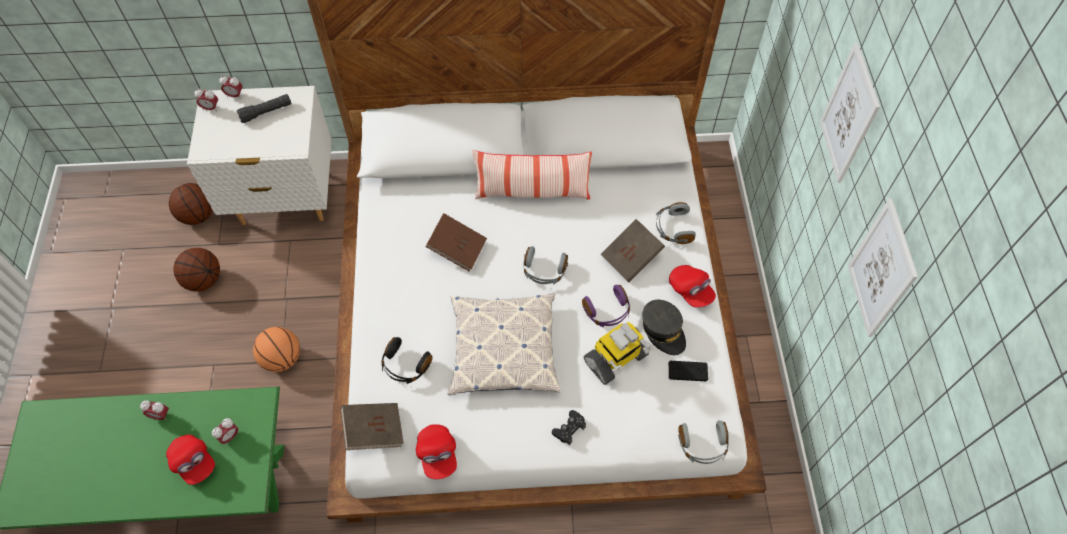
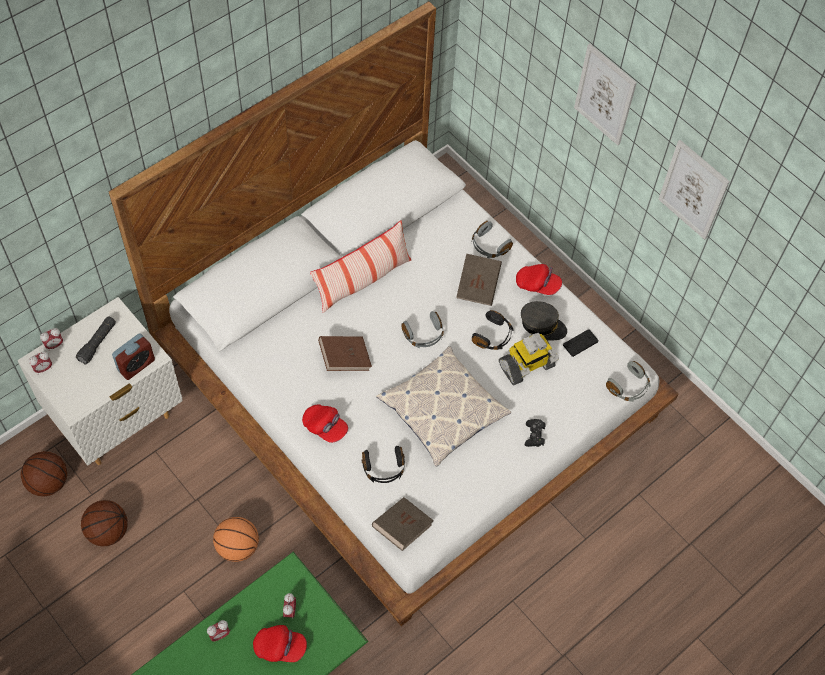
camera: 40 degrees left, 0 degrees up
red cap [416,425,457,479] -> red cap moved to [302,404,348,443]
purple headphones [582,285,630,328] -> black headphones [472,310,514,350]
toy robot [584,322,654,385] -> toy robot turned 45 degrees clockwise [499,333,559,385]
none -> alarm clock [112,333,155,380]

